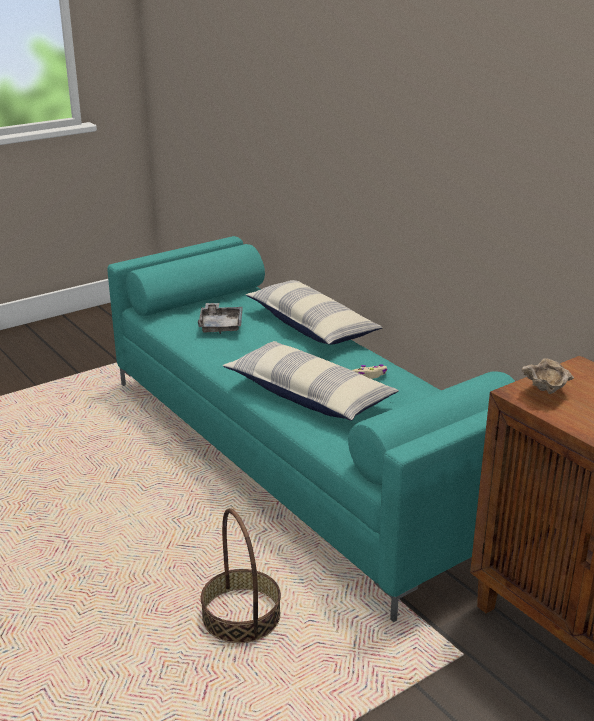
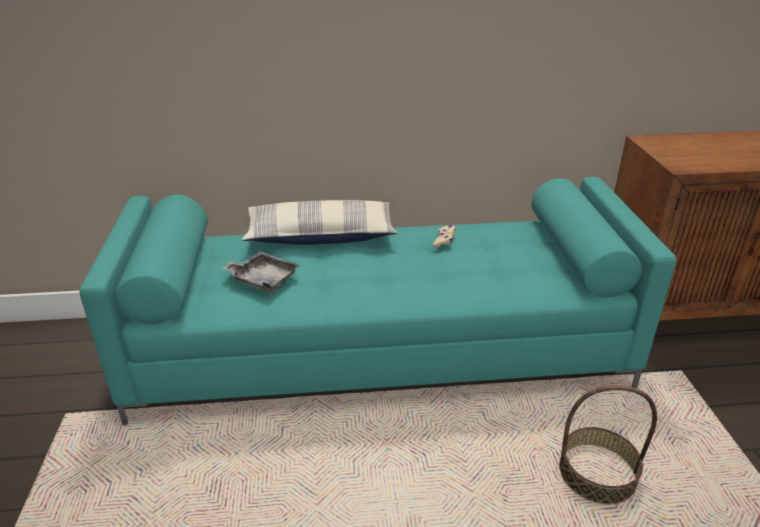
camera: 60 degrees left, 5 degrees up
pillow [223,341,399,421] -> none
beige bowl [522,358,574,394] -> none

